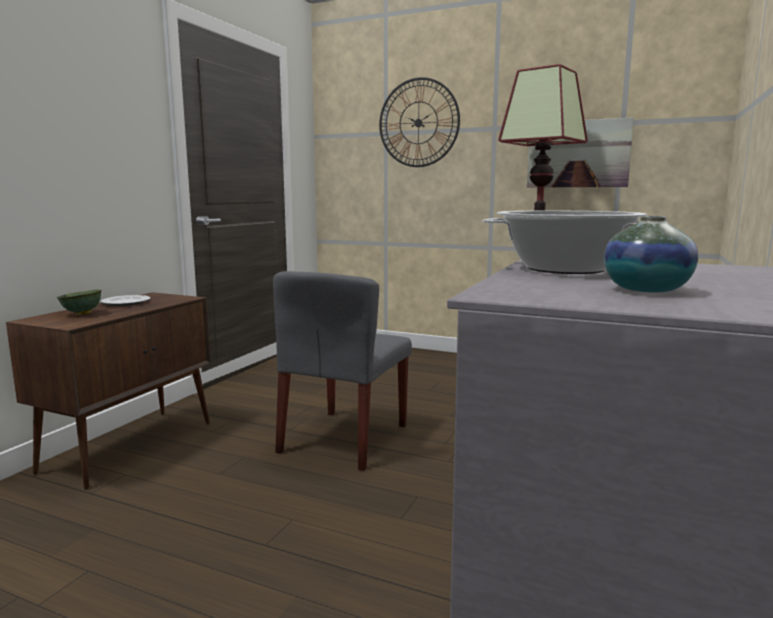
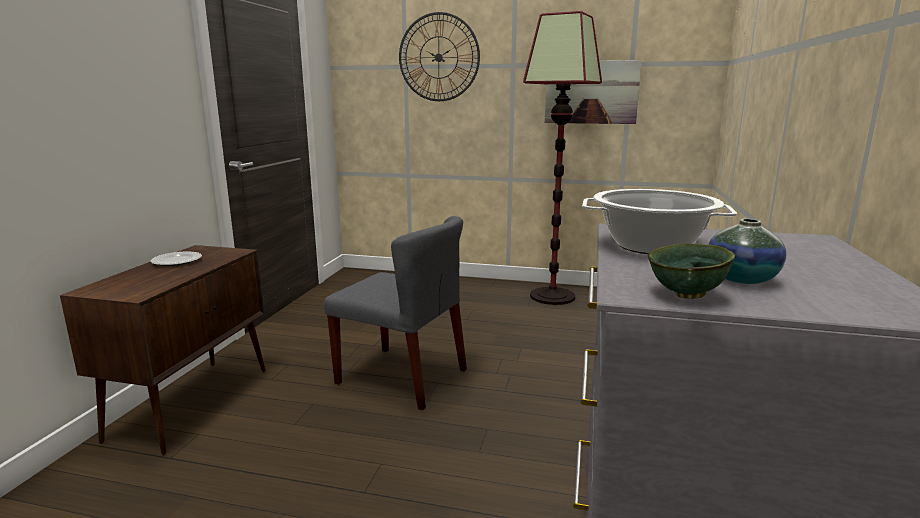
camera: 10 degrees left, 5 degrees up
green bowl [57,290,102,315] -> green bowl moved to [647,243,735,299]
grey chair [273,271,412,471] -> grey chair turned 75 degrees counterclockwise [324,216,467,410]

